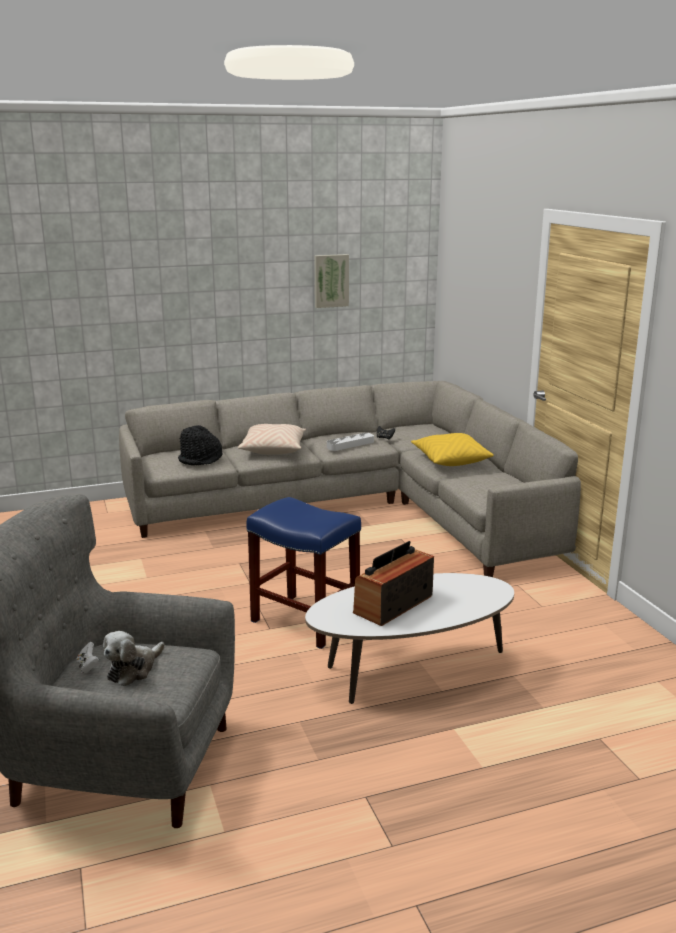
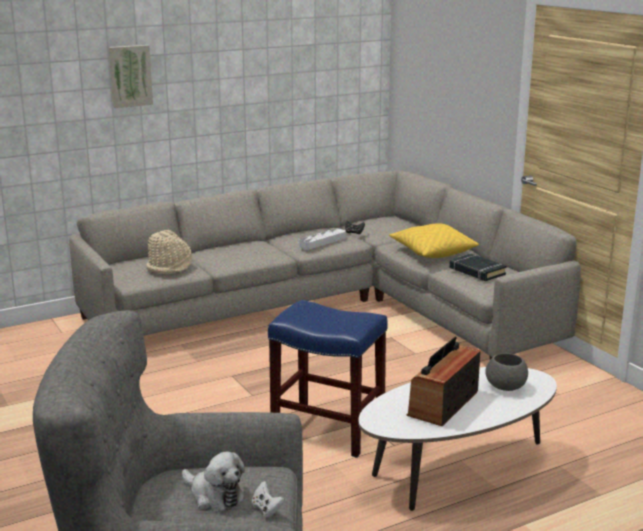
camera: 10 degrees left, 0 degrees up
white game controller [77,642,99,673] -> white game controller moved to [252,481,285,517]
plush toy [103,631,165,686] -> plush toy turned 75 degrees counterclockwise [182,451,245,511]
black hat [178,425,222,465] -> beige hat [146,230,193,274]
beige pillow [238,424,306,455] -> none
picture [315,254,349,308] -> picture moved to [108,45,153,108]
none -> black book [449,253,507,281]
none -> grey bowl [485,353,528,391]

